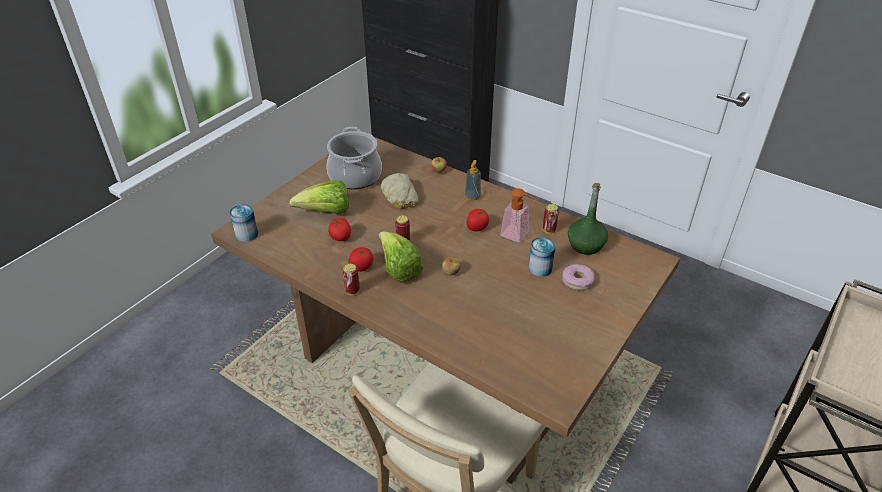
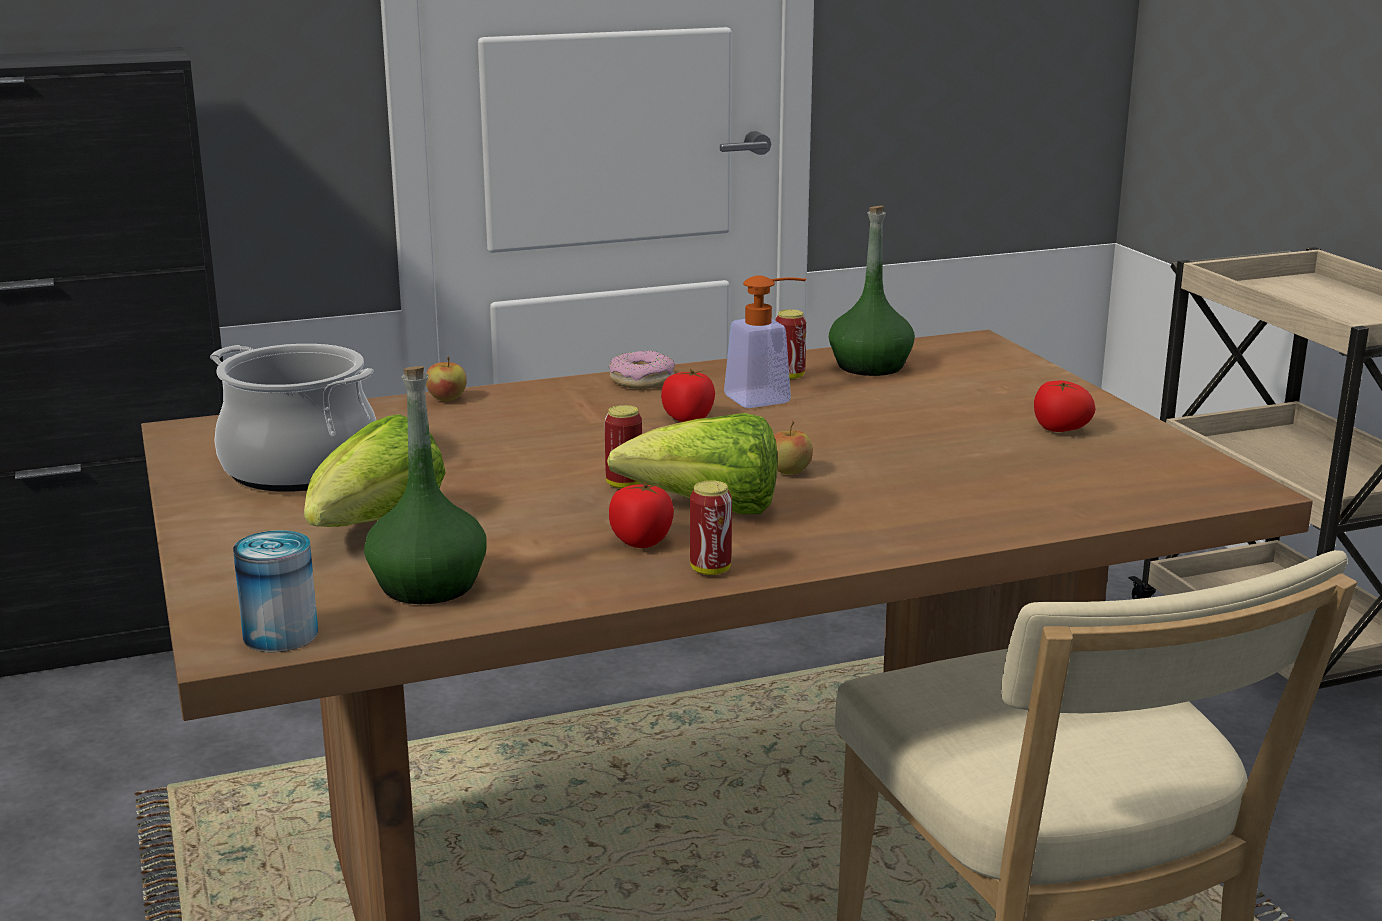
camera: 55 degrees left, 20 degrees down
tomato [328,218,351,241] -> tomato moved to [1034,381,1095,432]
bread [381,173,419,209] -> none
soap dispenser [465,160,481,201] -> none
can [529,237,556,277] -> none
donut [562,264,595,290] -> donut moved to [609,350,675,389]
none -> green bottle [364,366,487,604]

